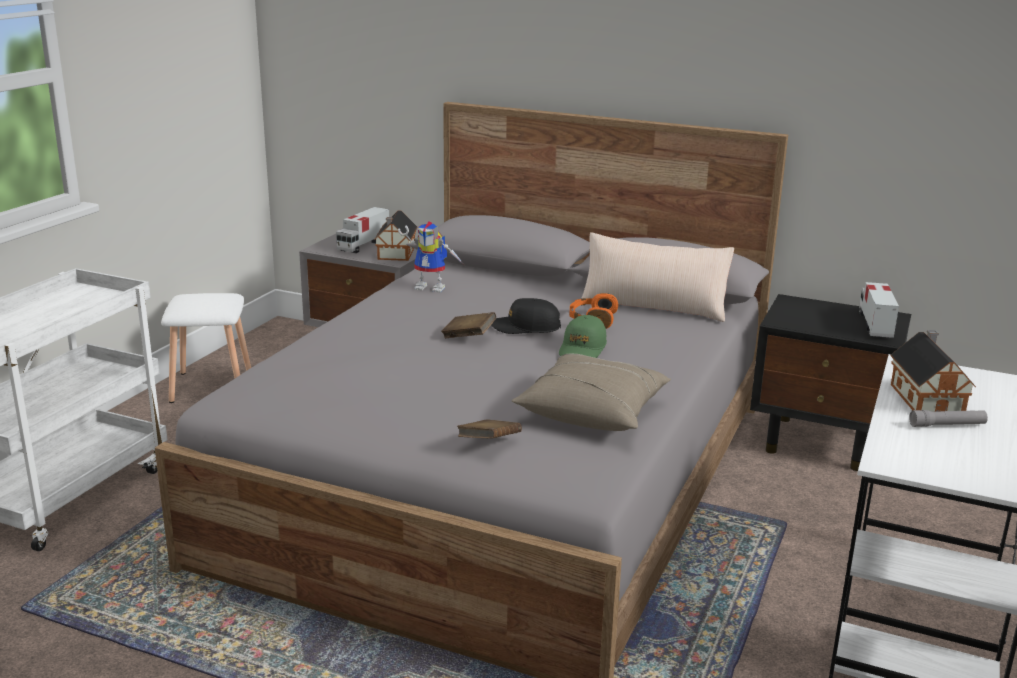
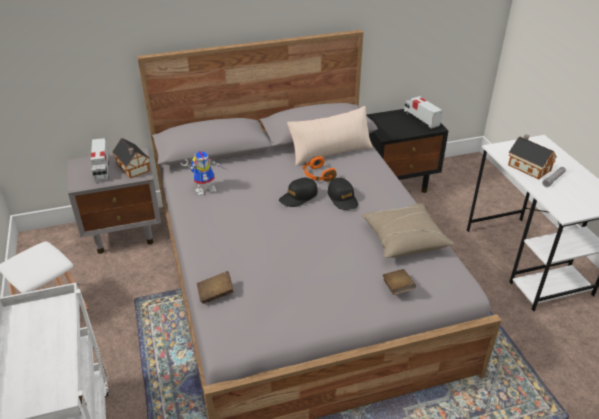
camera: 40 degrees left, 15 degrees up
brown book [441,312,496,338] -> brown book moved to [197,271,234,304]
green cap [559,315,607,358] -> black cap [328,178,358,210]

